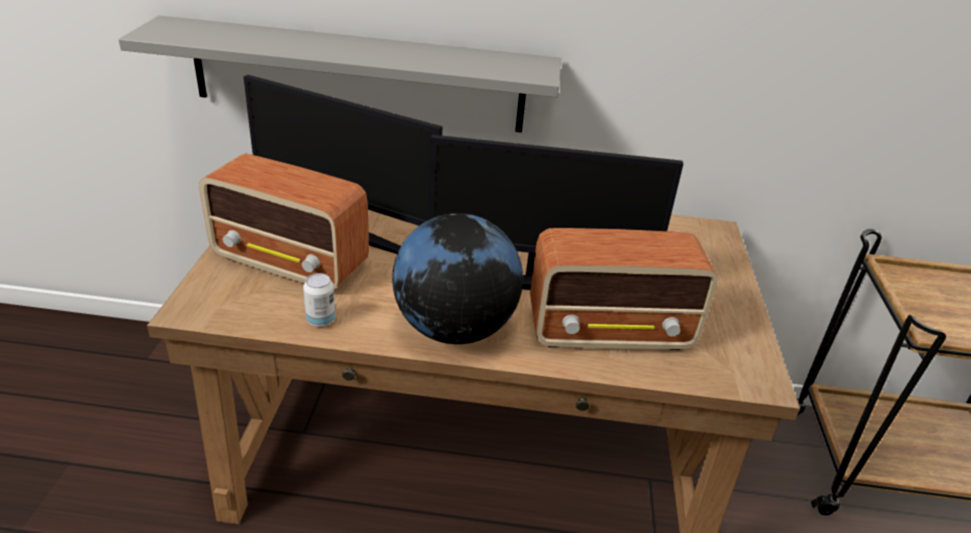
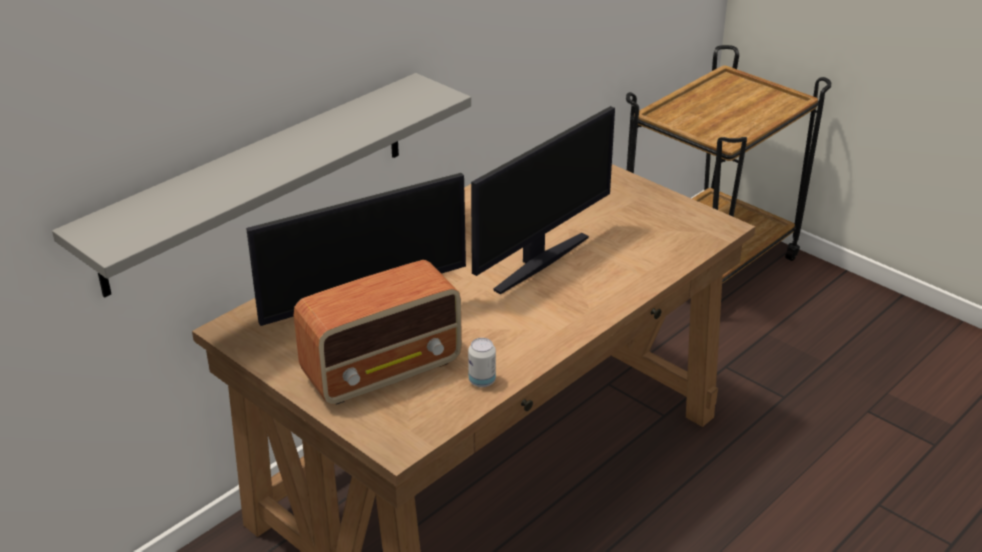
camera: 50 degrees left, 0 degrees up
globe [392,213,523,344] -> none
radio [530,228,717,350] -> none

